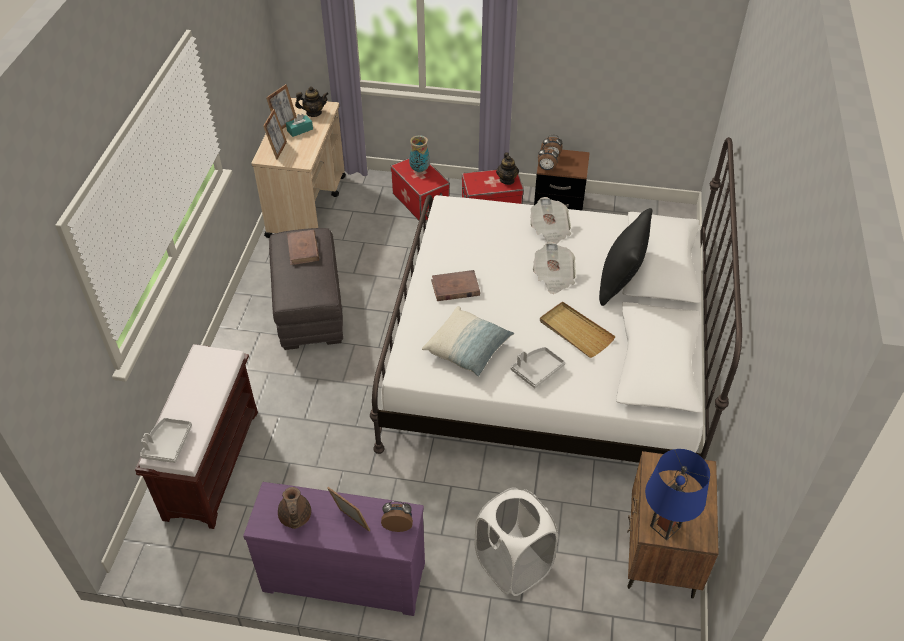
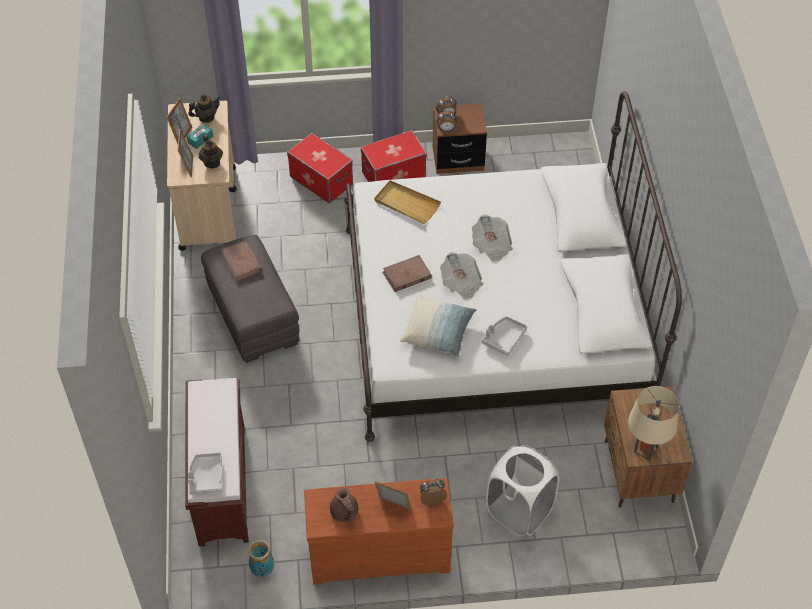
camera: 15 degrees left, 5 degrees up
purple dresser [243,482,425,616] -> brown dresser [304,478,454,585]
vase [409,135,430,173] -> vase moved to [248,540,275,577]
teapot [496,152,519,185] -> teapot moved to [199,135,223,168]
newspaper [530,197,571,244] -> newspaper moved to [440,252,483,301]
beige tray [540,301,616,358] -> beige tray moved to [374,180,441,224]
black pillow [599,208,653,306] -> none
blue table lamp [645,449,710,540] -> beige table lamp [628,386,680,461]

